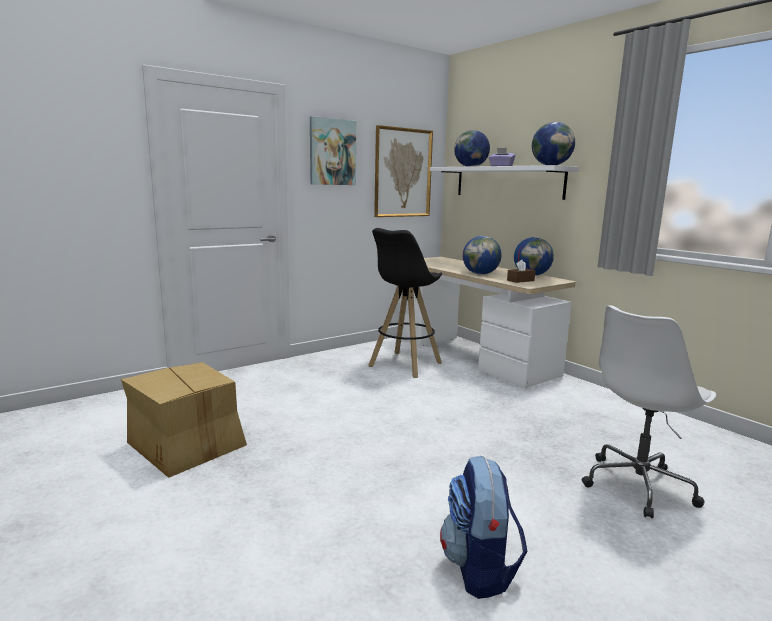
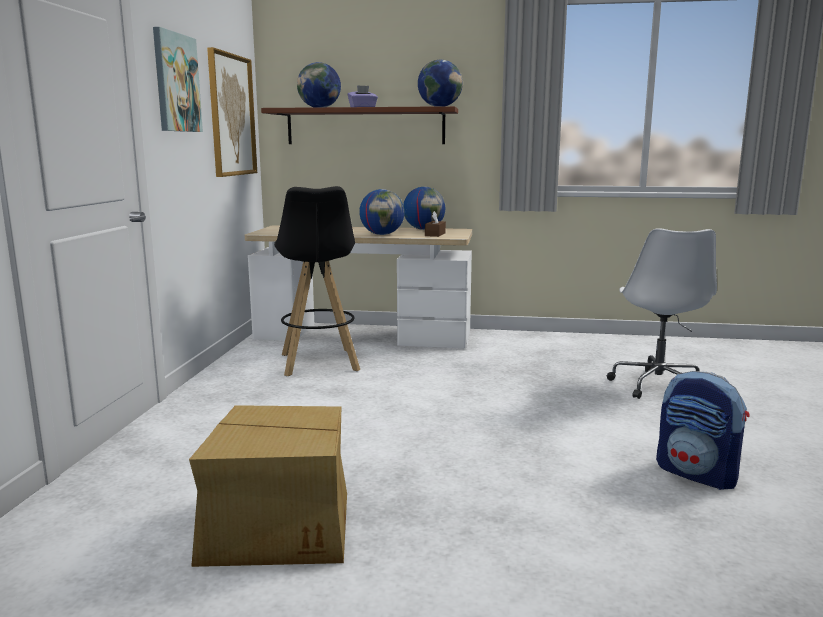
camera: 45 degrees left, 0 degrees up
white shelf [430,165,579,200] -> brown shelf [261,106,458,144]

